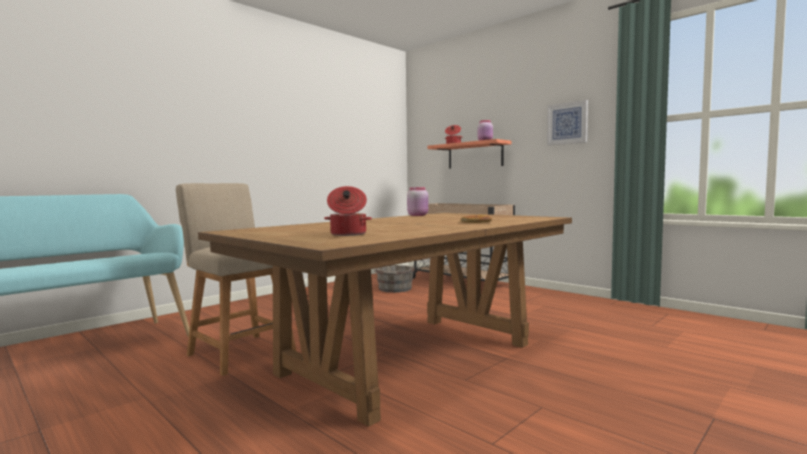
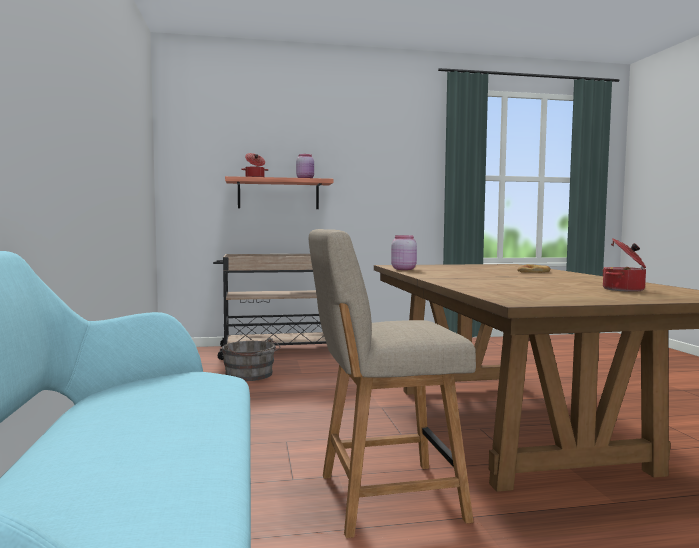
camera: 55 degrees left, 0 degrees up
picture [547,100,588,145] -> none

